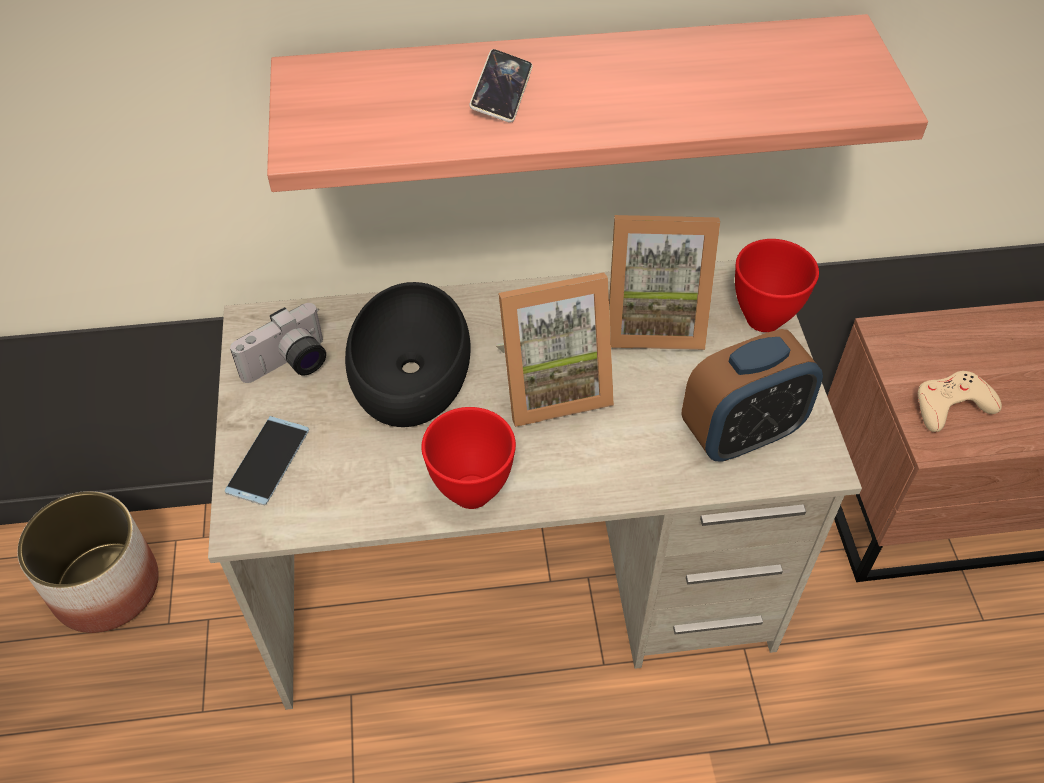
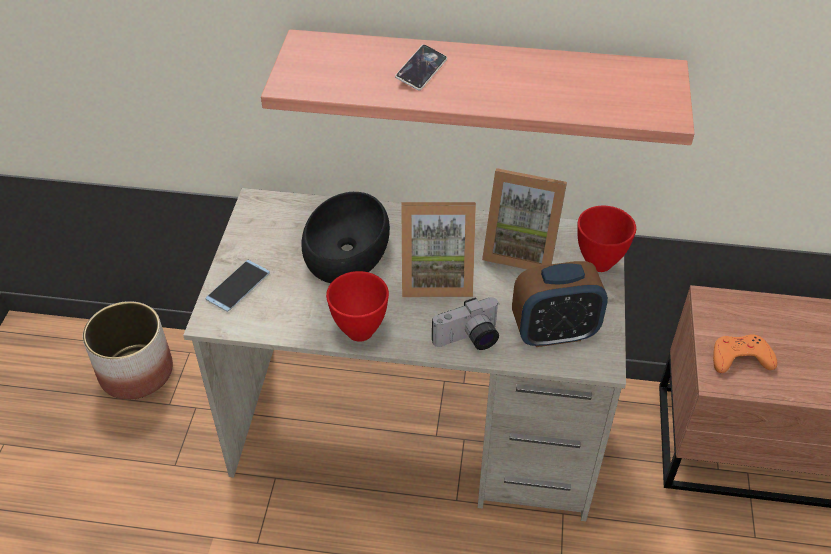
camera: 15 degrees right, 5 degrees down
camera [230,303,326,383] -> camera moved to [432,297,500,350]
beige game controller [918,371,1002,432] -> orange game controller [713,334,777,373]

